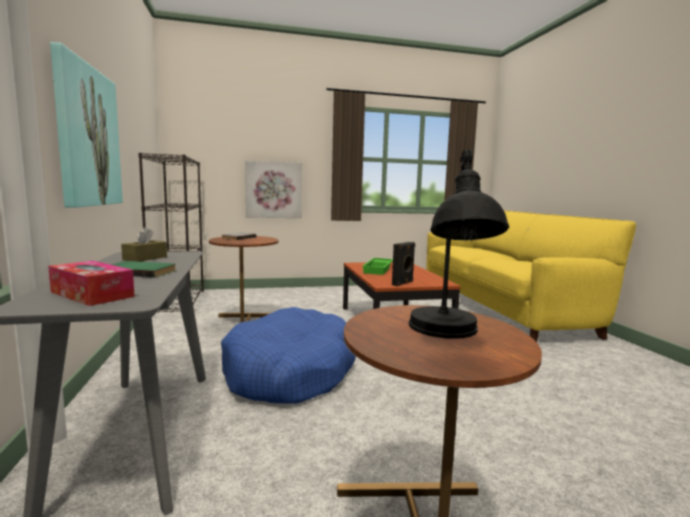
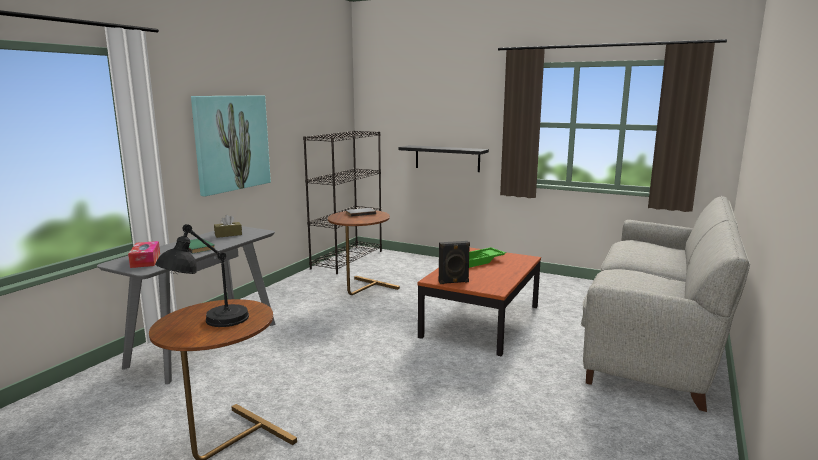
camera: 40 degrees right, 5 degrees up
blue dog bed [221,307,356,403] -> none
picture [245,160,302,218] -> black shelf [399,145,489,172]
yellow sofa [426,211,636,342] -> grey sofa [581,196,750,412]

